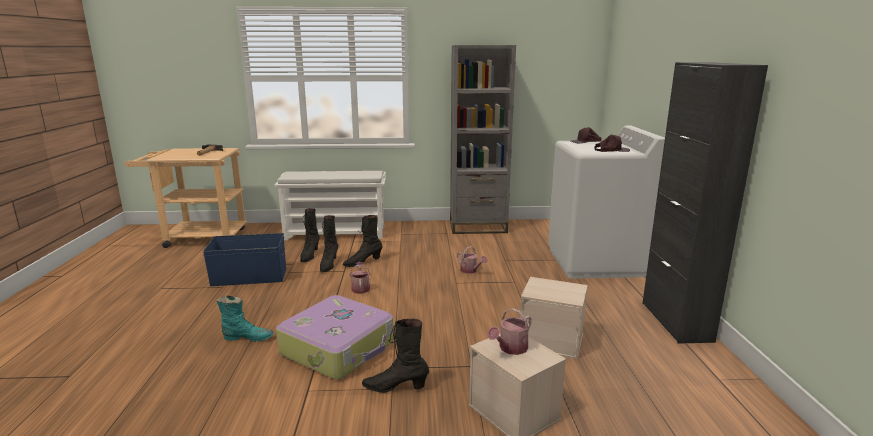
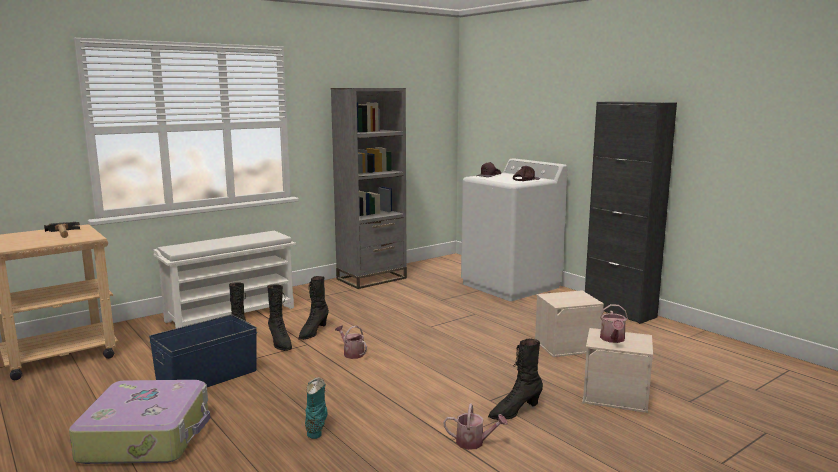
camera: 35 degrees left, 5 degrees down
turquoise boot [216,295,274,341] -> turquoise boot turned 60 degrees counterclockwise [305,377,327,439]
suitcase [276,295,394,379] -> suitcase moved to [69,380,210,464]
watering can [457,246,488,274] -> watering can moved to [443,404,508,450]

